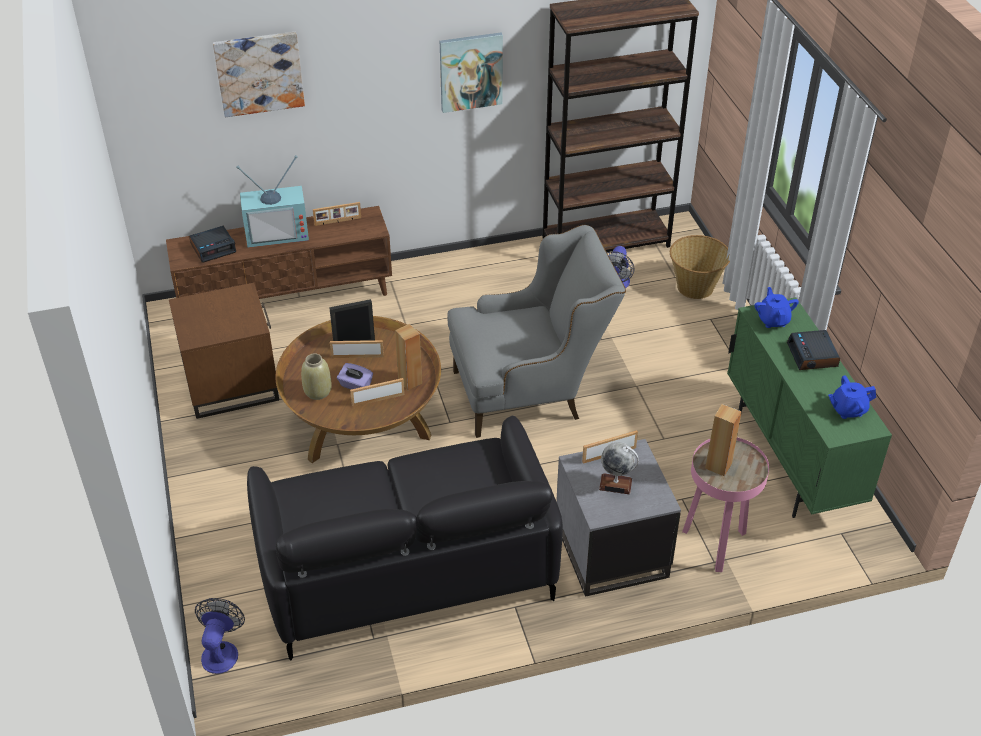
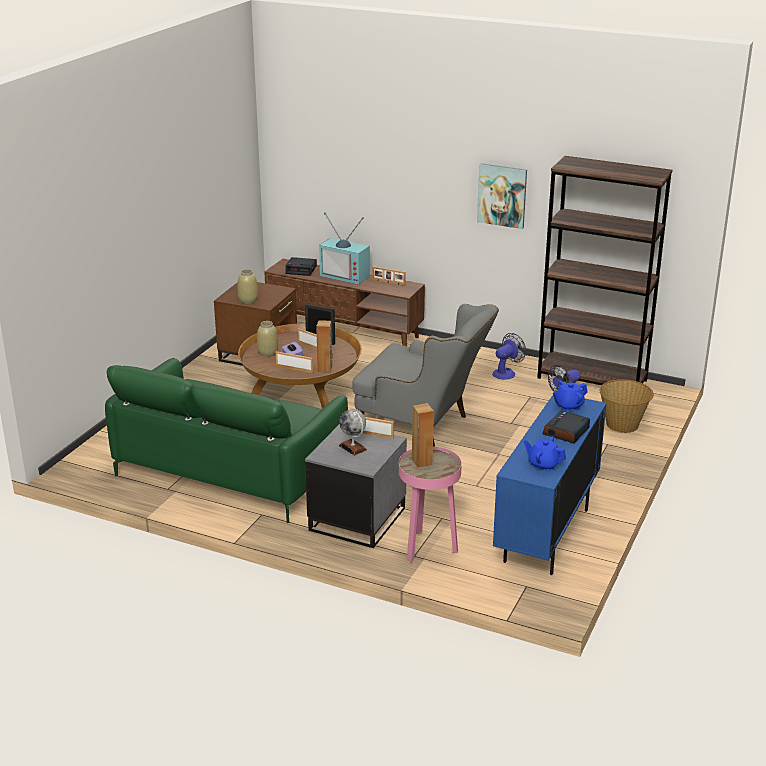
camera: 40 degrees right, 15 degrees down
fan [195,598,245,674] -> fan moved to [492,333,526,380]
picture [213,32,305,117] -> none
black sofa [247,416,563,660] -> green sofa [105,358,348,523]
green cabinet [727,297,892,518] -> blue cabinet [493,395,607,575]
blue teapot [755,287,799,328] -> blue teapot turned 150 degrees counterclockwise [553,380,588,412]
none -> beige vase [238,269,258,304]

